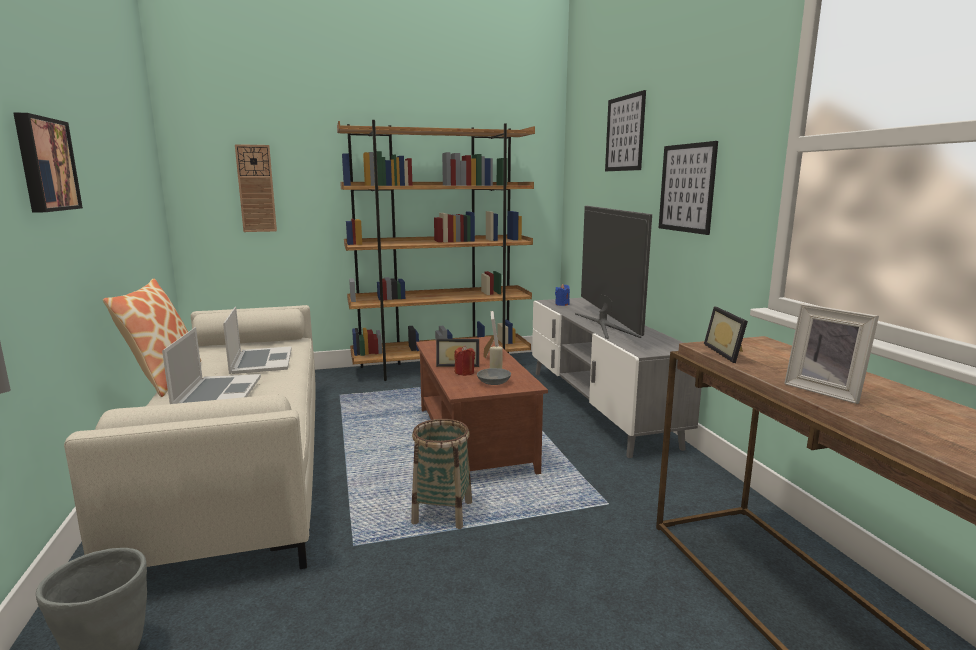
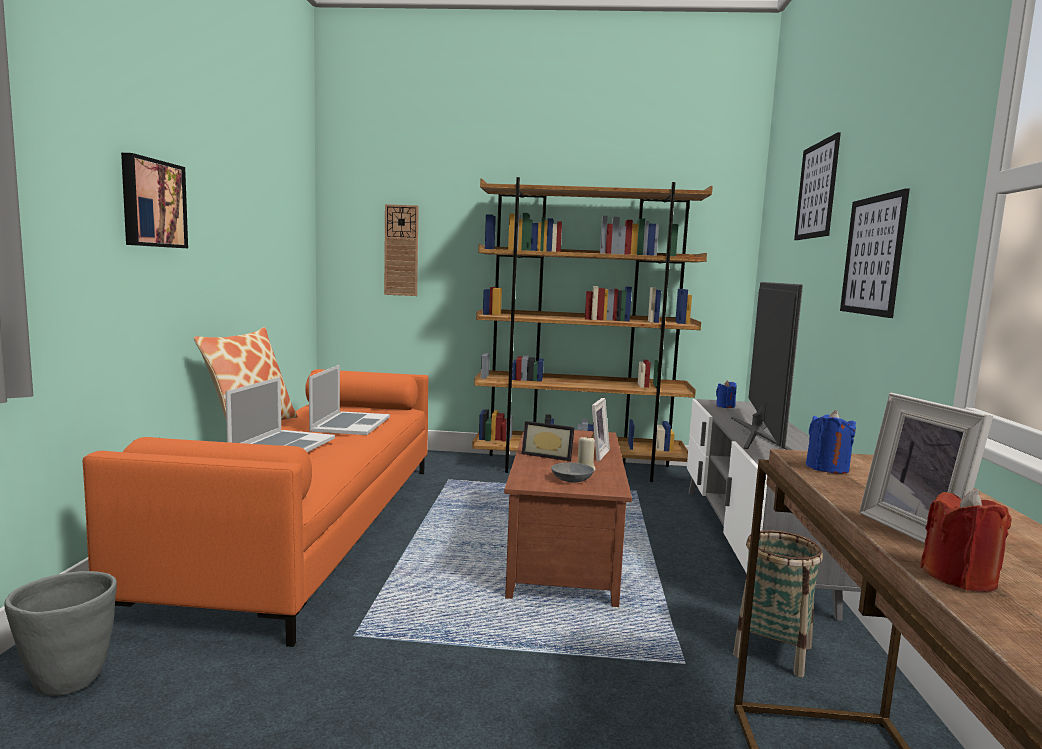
camera: 20 degrees right, 5 degrees down
beige sofa [64,305,315,569] -> orange sofa [83,369,428,647]
basket [411,419,472,529] -> basket moved to [733,530,823,677]
red candle [454,345,475,376] -> red candle moved to [920,489,1012,592]
picture frame [704,306,748,363] -> blue candle [806,410,856,474]

